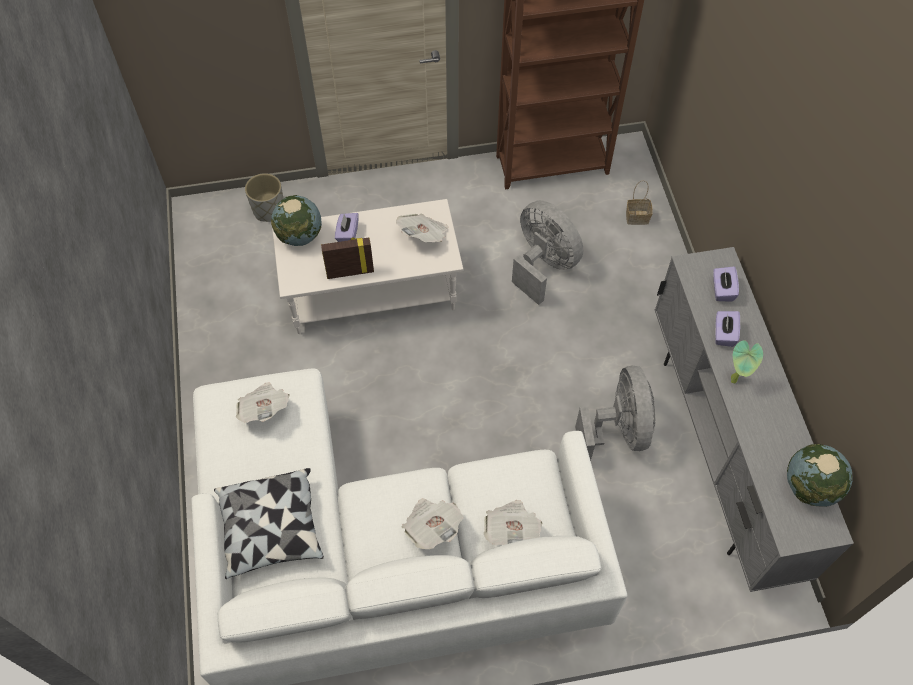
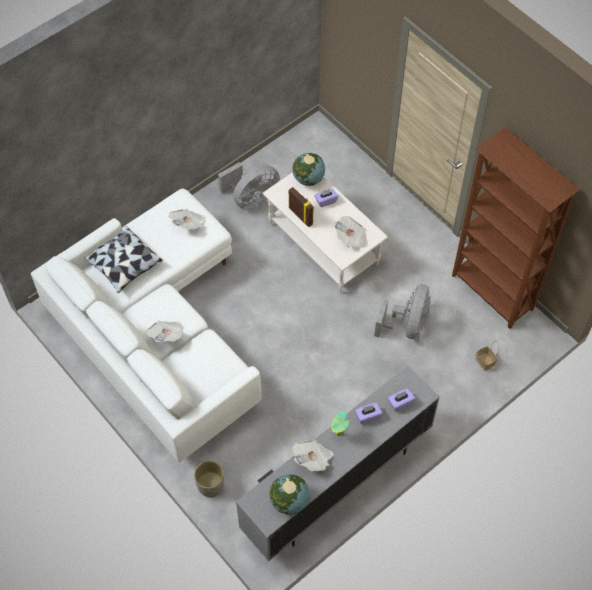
camera: 60 degrees right, 0 degrees up
grey planter [245,173,283,222] -> grey planter moved to [194,461,224,498]
newspaper [484,500,543,545] -> newspaper moved to [292,440,334,471]
grey fan [575,366,656,461] -> grey fan moved to [218,162,280,209]

